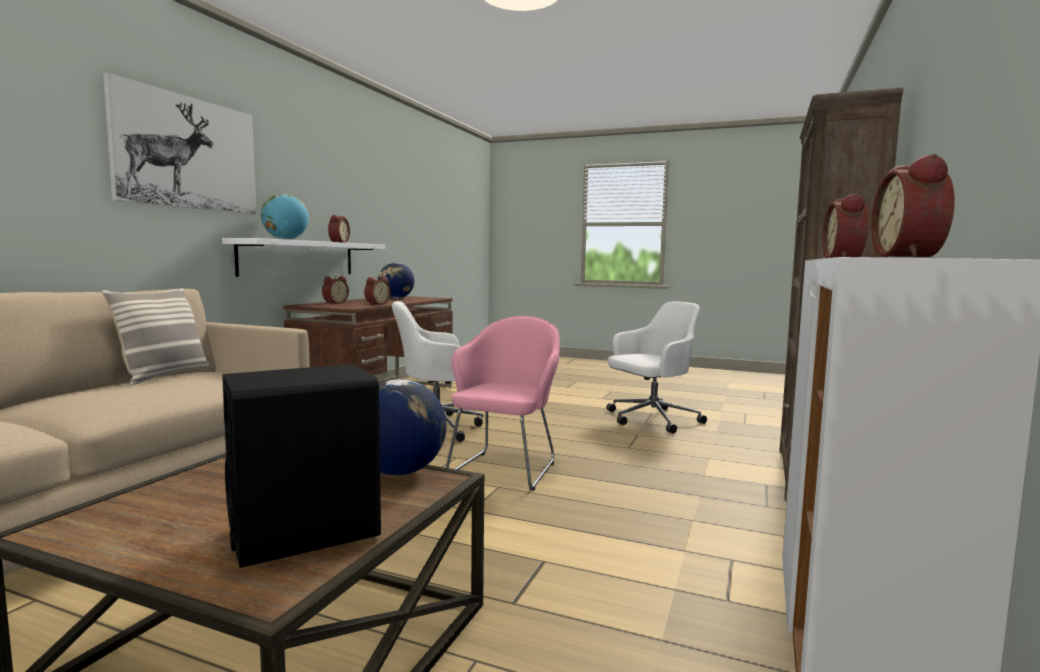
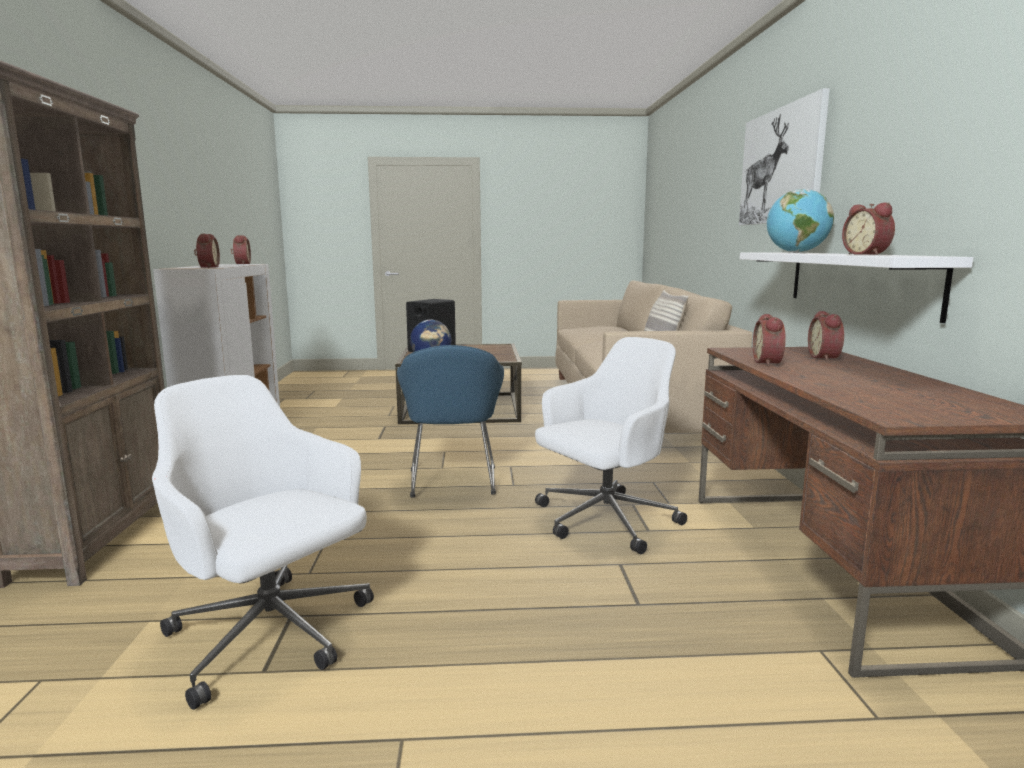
camera: 155 degrees right, 5 degrees up
globe [378,263,414,299] -> none
pink armchair [446,316,560,491] -> blue armchair [397,345,504,497]
white office chair [606,302,707,433] -> white office chair turned 90 degrees clockwise [152,375,374,710]

